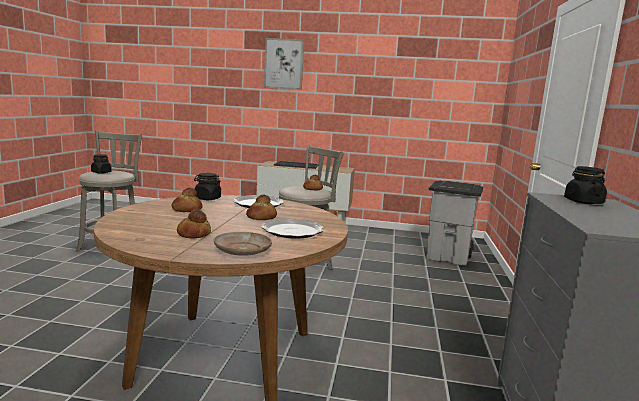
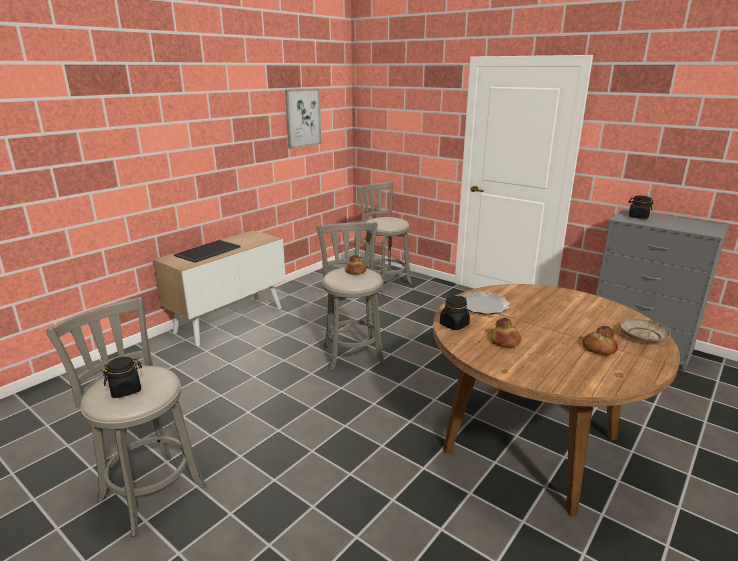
camera: 60 degrees left, 10 degrees up
bread [246,195,277,220] -> none
plate [261,218,323,239] -> none
picture [264,38,304,90] -> picture moved to [285,88,321,149]
grey trash can [426,181,483,266] -> grey stool [357,181,413,294]

